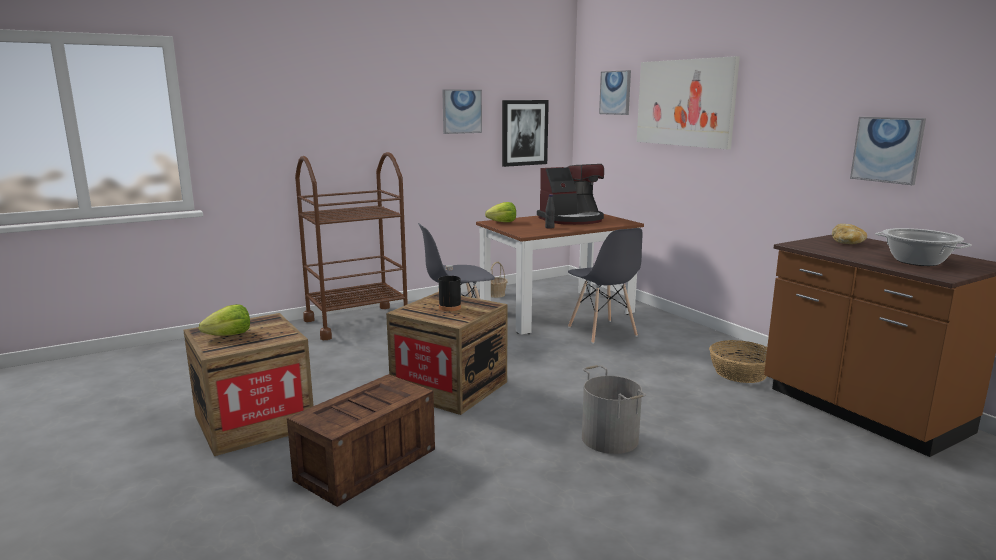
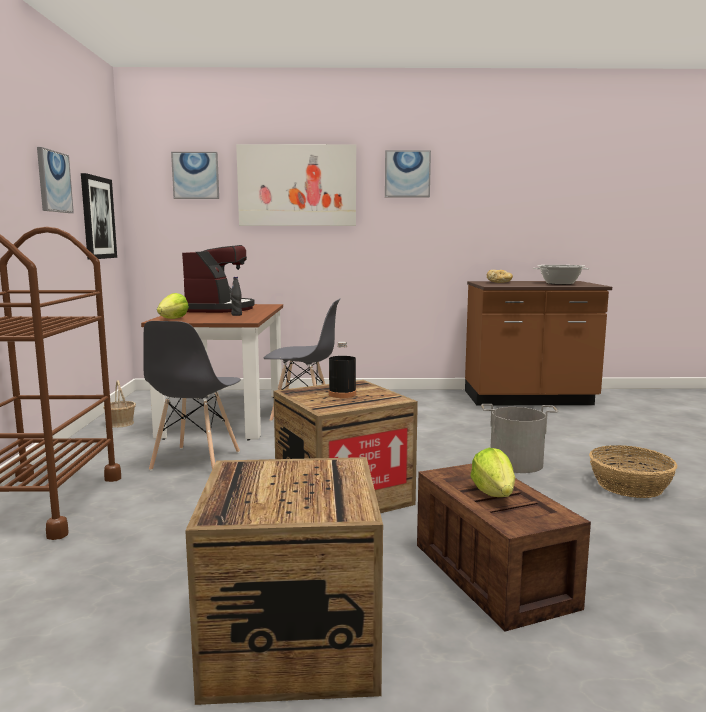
camera: 60 degrees left, 5 degrees down
lettuce [199,304,250,336] -> lettuce moved to [471,448,515,497]
basket [709,340,767,383] -> basket moved to [589,445,677,498]
picture [850,117,926,185] -> picture moved to [385,150,431,197]

